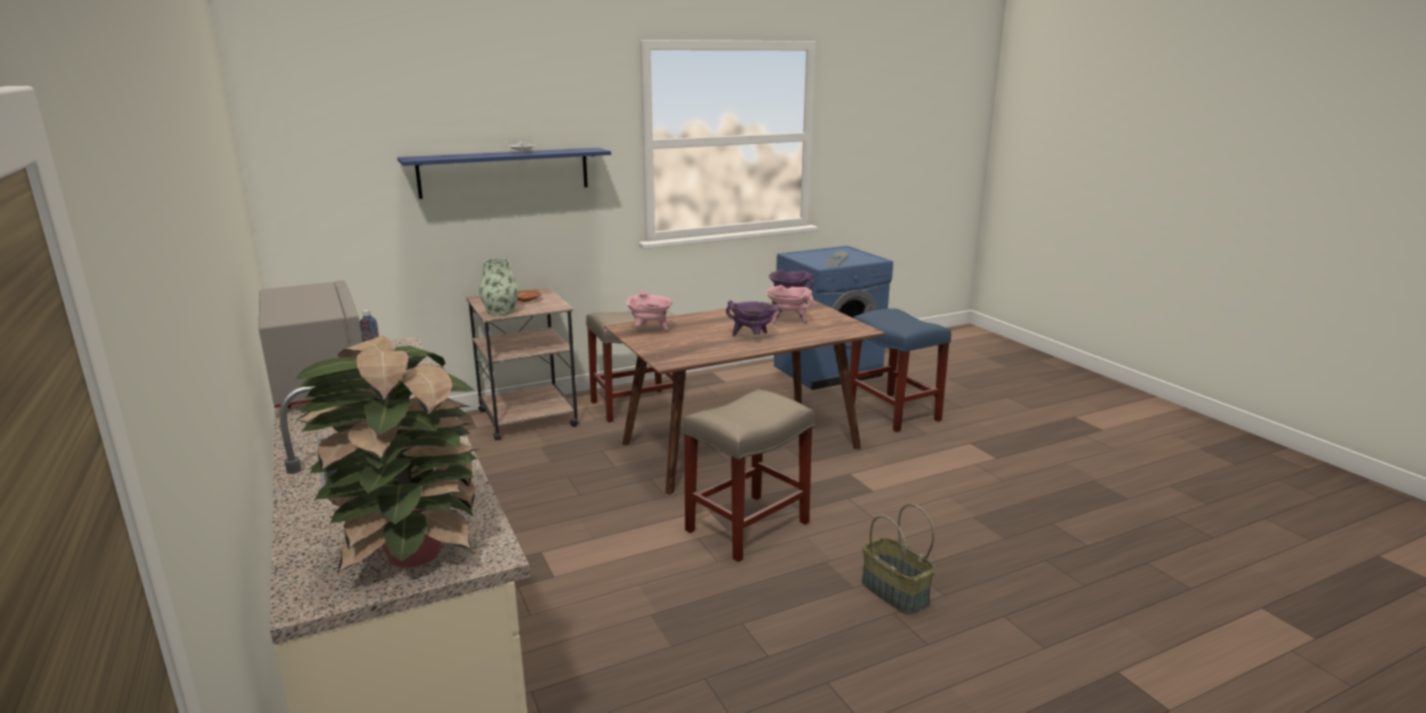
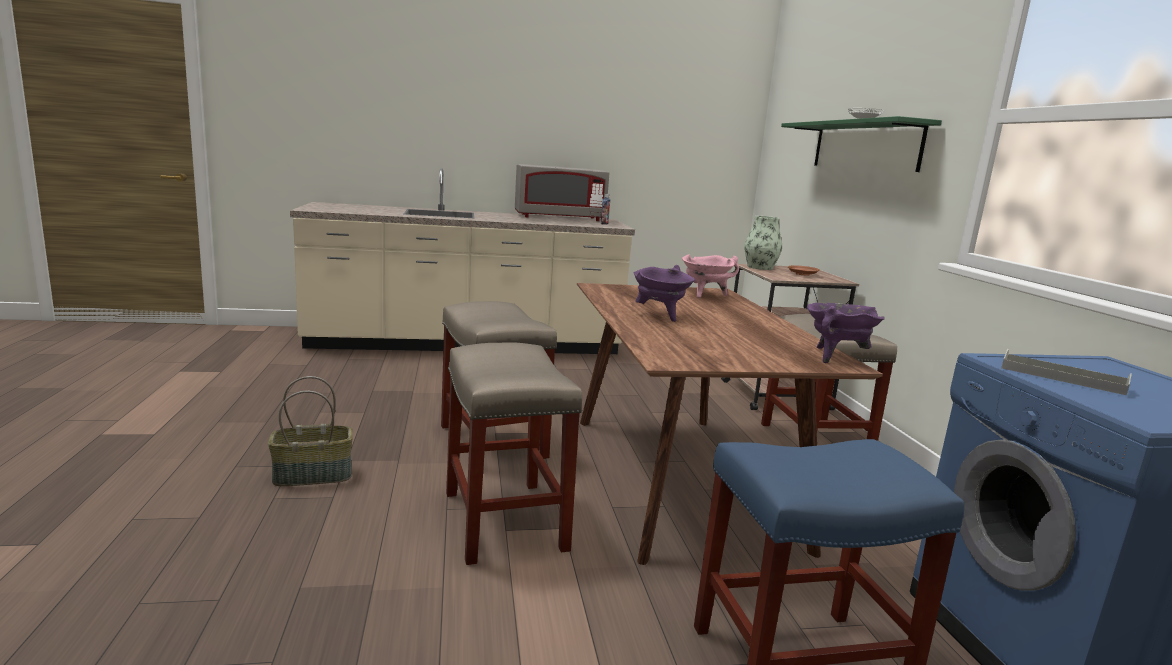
camera: 105 degrees right, 5 degrees down
potted plant [296,336,479,573] -> none
blue shelf [397,148,611,199] -> green shelf [781,116,942,172]
pink cooking pot [766,285,813,323] -> none
none -> beige stool [446,342,582,565]

